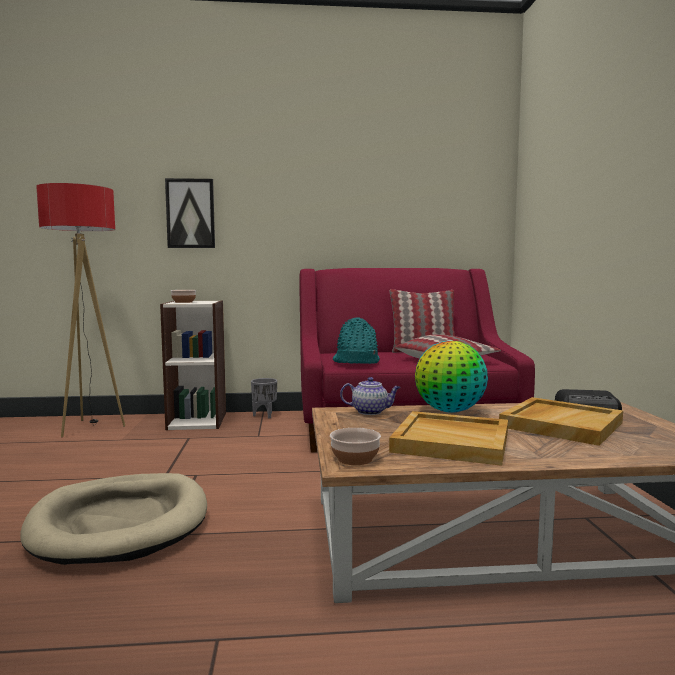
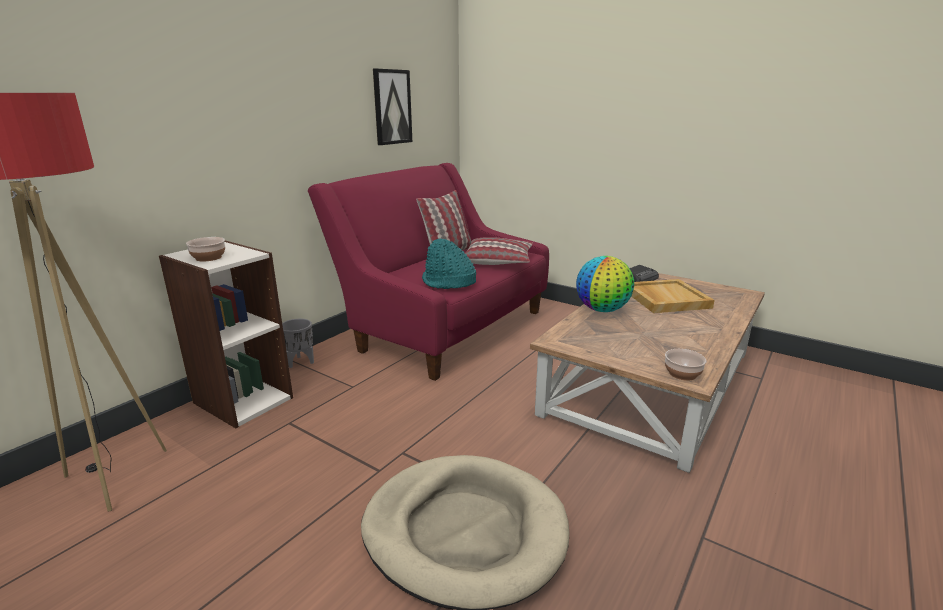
camera: 50 degrees left, 15 degrees up
picture [165,178,215,248] -> picture moved to [373,69,412,145]
teapot [340,377,400,415] -> none
beige tray [389,411,508,466] -> none

